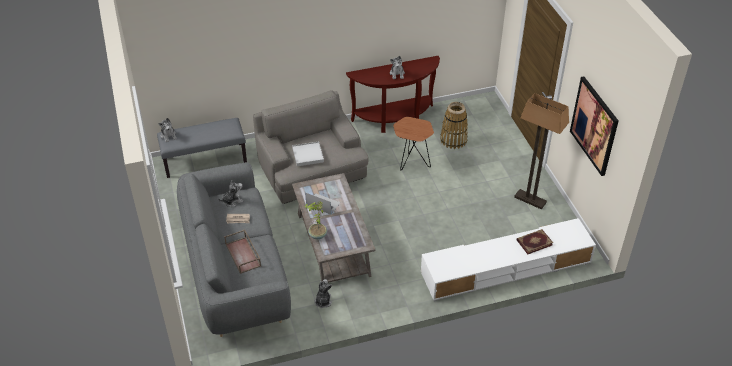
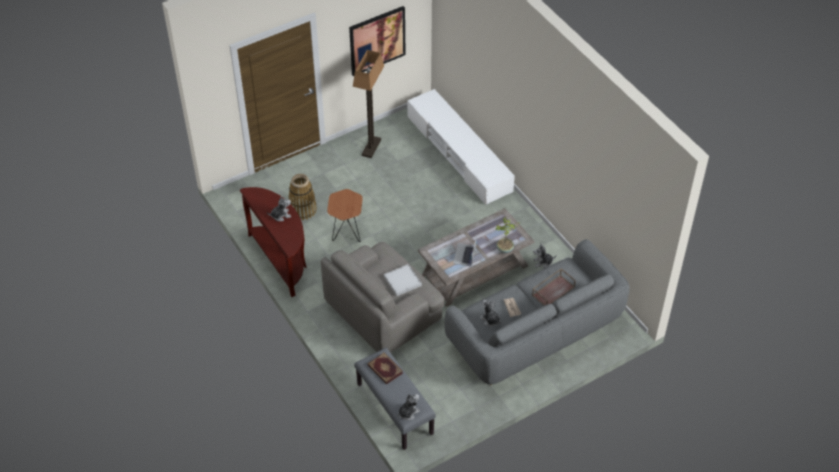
camera: 105 degrees left, 5 degrees up
book [517,229,553,254] -> book moved to [367,353,403,384]

